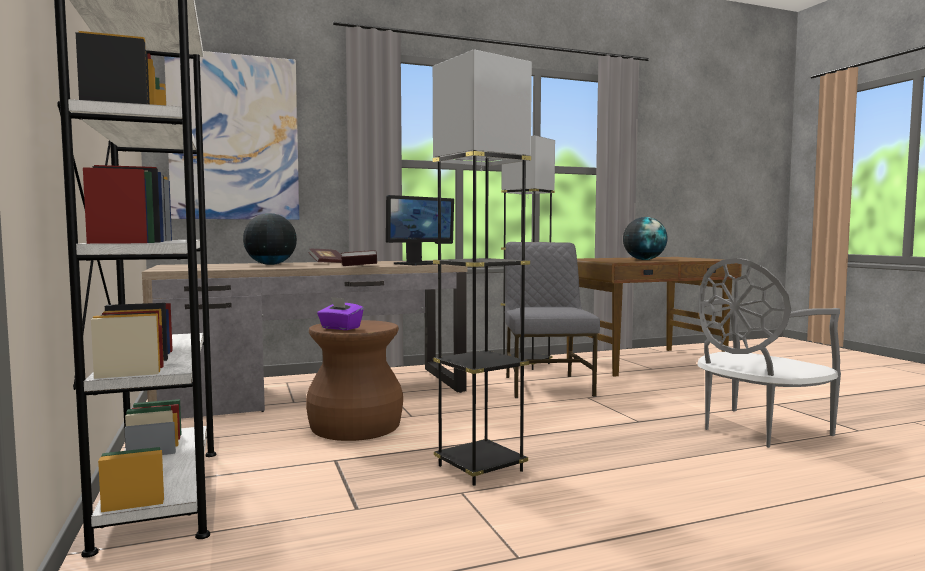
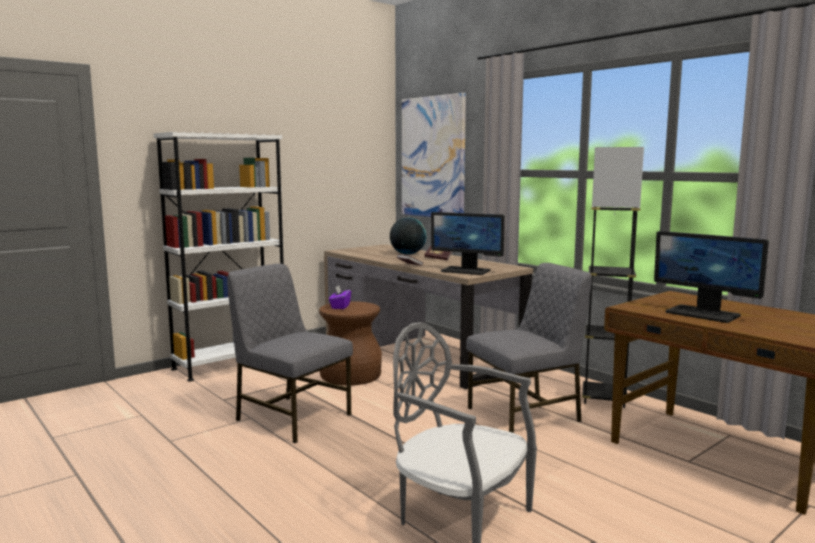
camera: 70 degrees right, 5 degrees up
grey floor lamp [433,49,532,486] -> grey chair [227,264,353,443]
globe [623,217,668,260] -> monitor [654,231,769,323]

